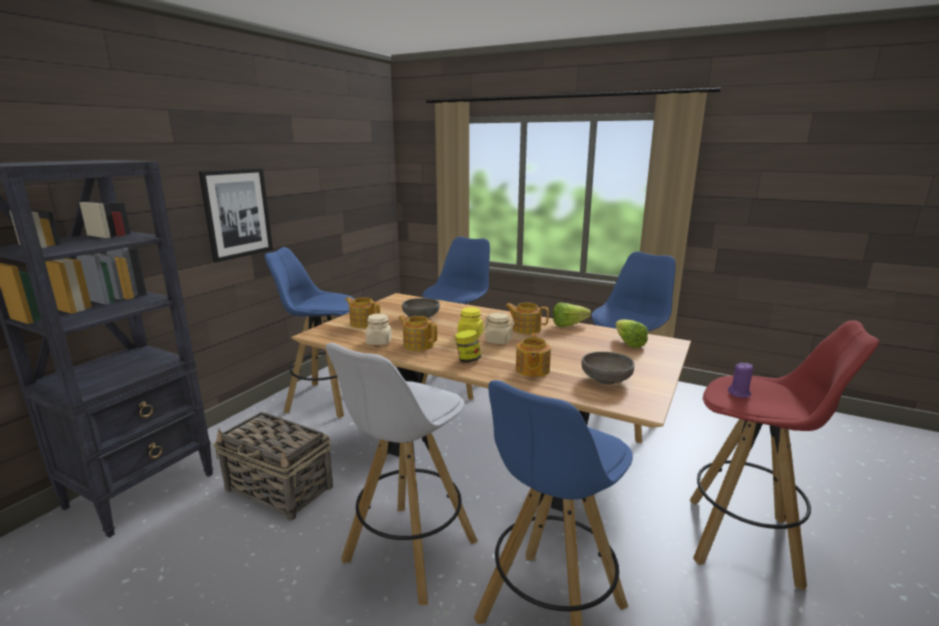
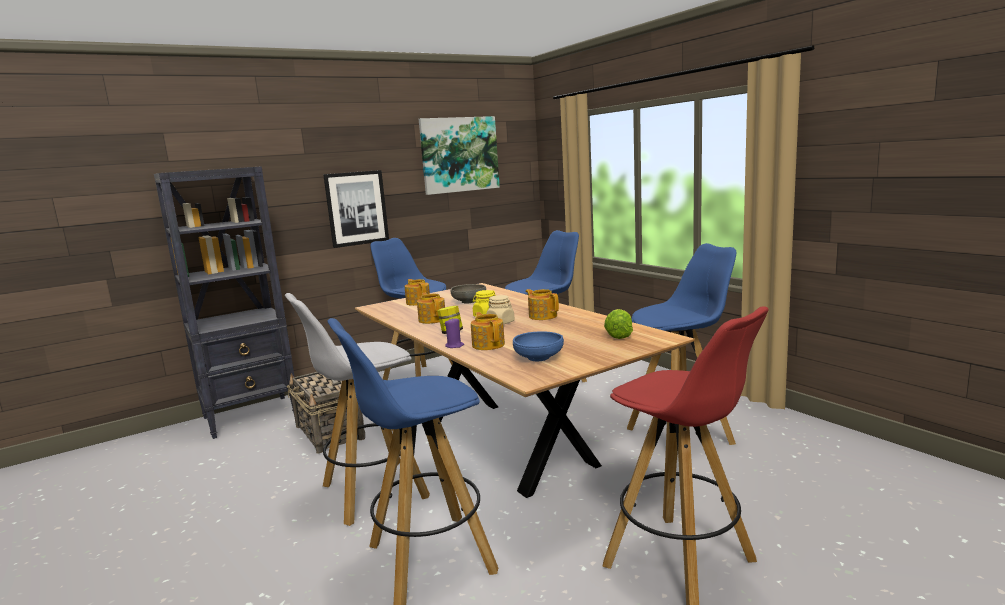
camera: 30 degrees right, 5 degrees down
beige jar [366,313,392,345] -> none
teapot [516,333,551,377] -> teapot turned 120 degrees clockwise [471,312,505,350]
lettuce [553,303,591,327] -> none
grey bowl [582,352,634,385] -> blue bowl [513,331,564,361]
purple candle [728,363,753,398] -> purple candle moved to [445,319,464,348]
none -> picture [419,116,500,195]

